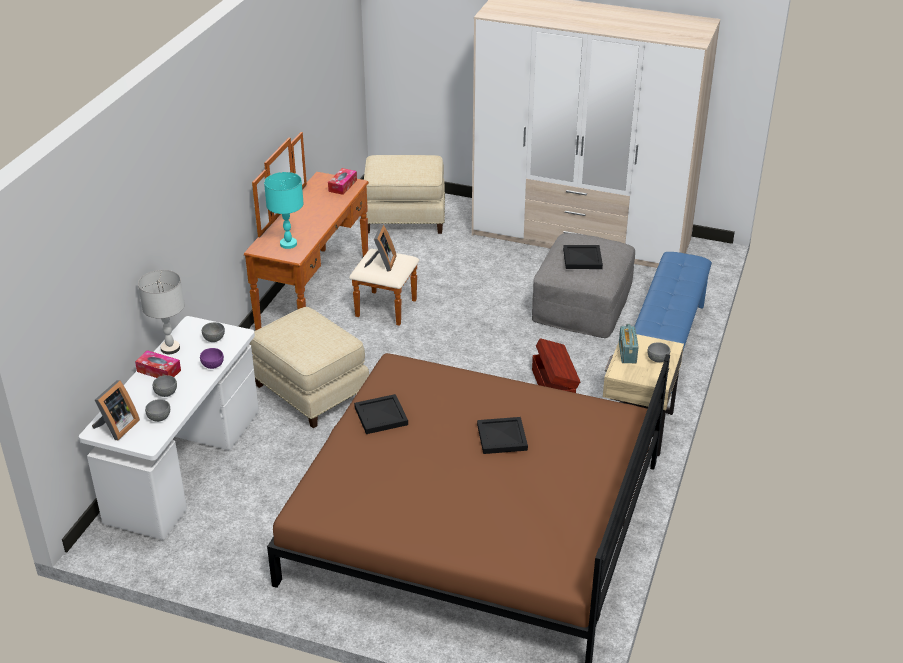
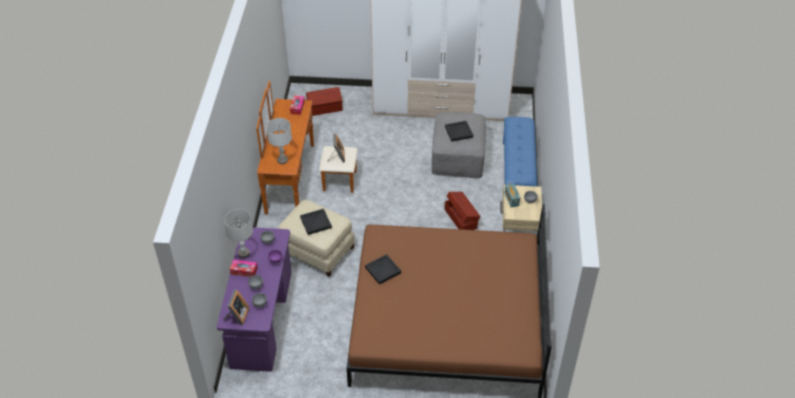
camera: 15 degrees left, 10 degrees up
white desk [79,316,259,540] -> purple desk [217,227,292,372]
turquoise table lamp [264,172,304,249] -> grey table lamp [266,118,292,164]
beige ottoman [364,155,445,234] -> brown storage box [306,87,343,116]
black tray [477,417,528,454] -> black tray moved to [300,209,332,235]

